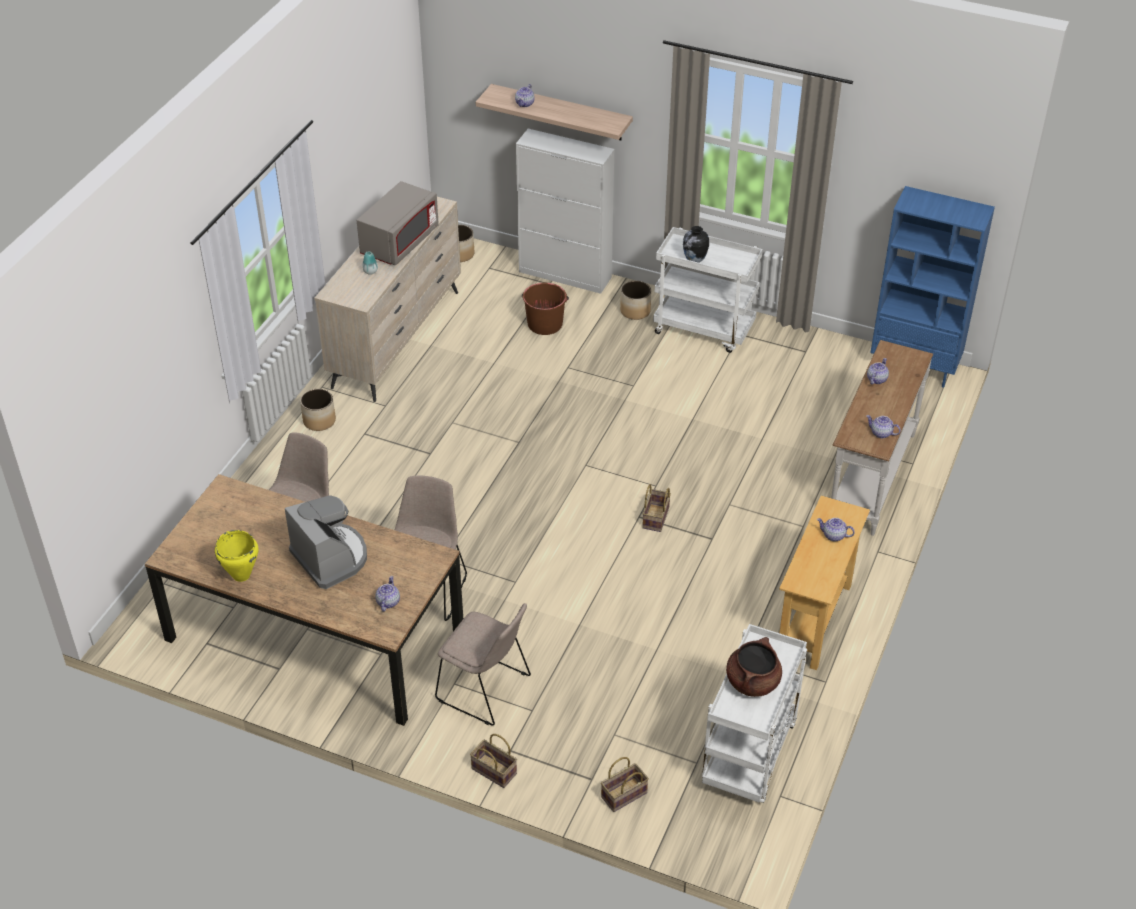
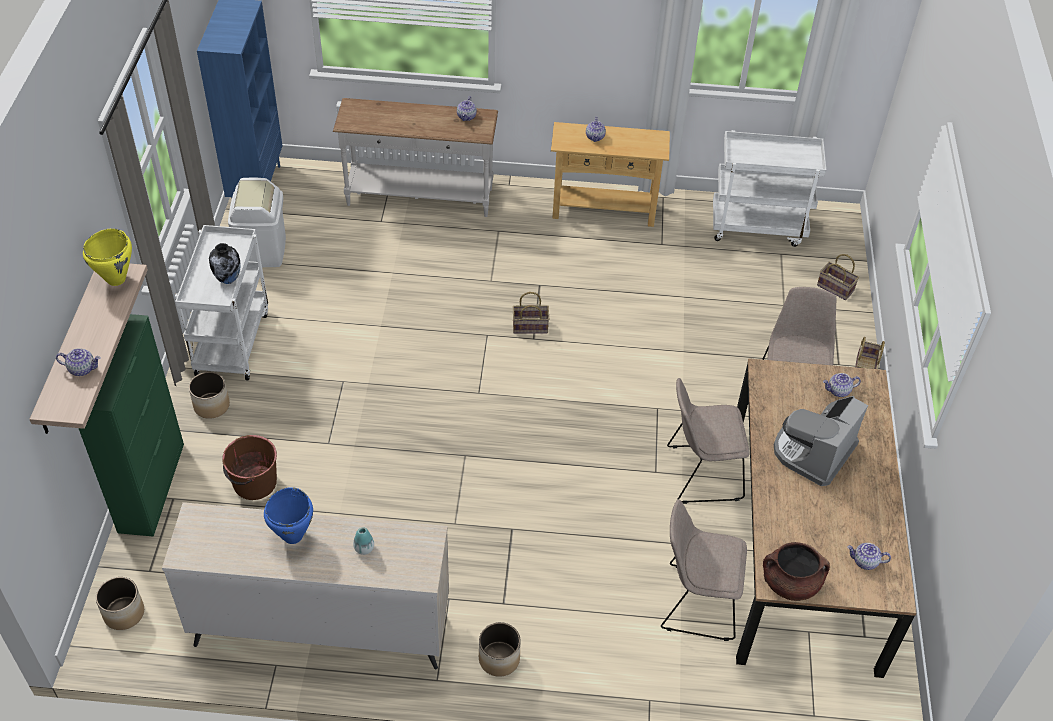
camera: 110 degrees left, 5 degrees up
yellow cooking pot [215,530,258,582] -> yellow cooking pot moved to [83,228,132,286]
grey microwave [357,181,439,265] -> blue cooking pot [264,487,313,544]
white cabinet [516,129,615,294] -> green cabinet [78,314,184,537]
brown cooking pot [726,637,782,697] -> brown cooking pot moved to [763,542,830,601]
teapot [867,358,889,385] -> teapot moved to [847,543,891,570]
none -> white trash can [228,177,286,267]

